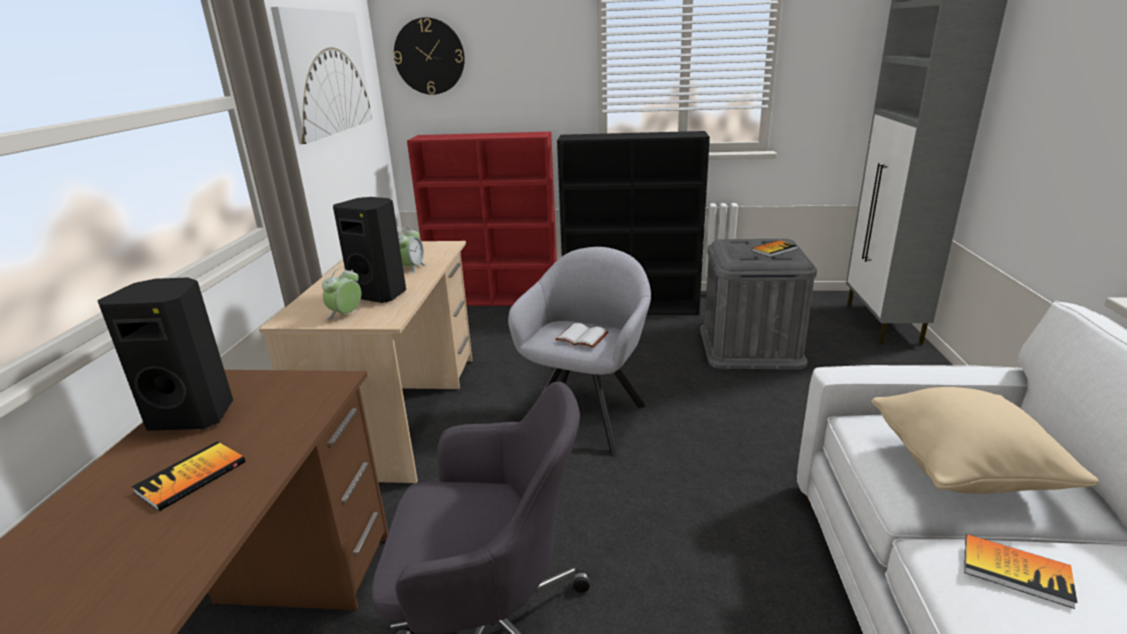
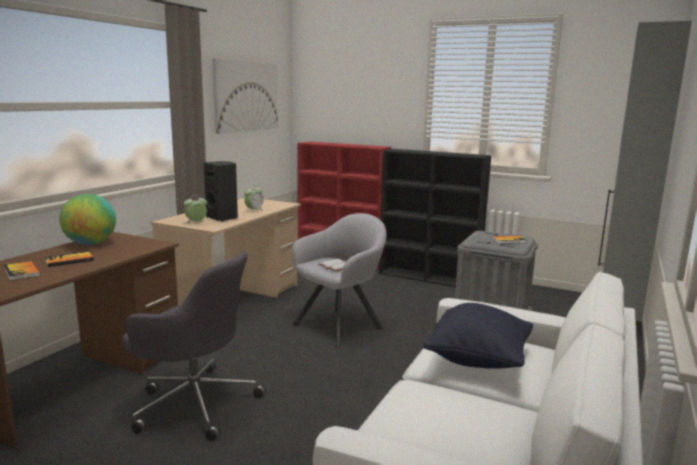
camera: 20 degrees right, 10 degrees down
black speaker [97,277,233,431] -> globe [59,194,116,245]
wall clock [394,17,465,95] -> none
beige pillow [871,387,1099,494] -> black pillow [423,303,533,369]
book [964,534,1077,609] -> book moved to [4,261,40,281]

